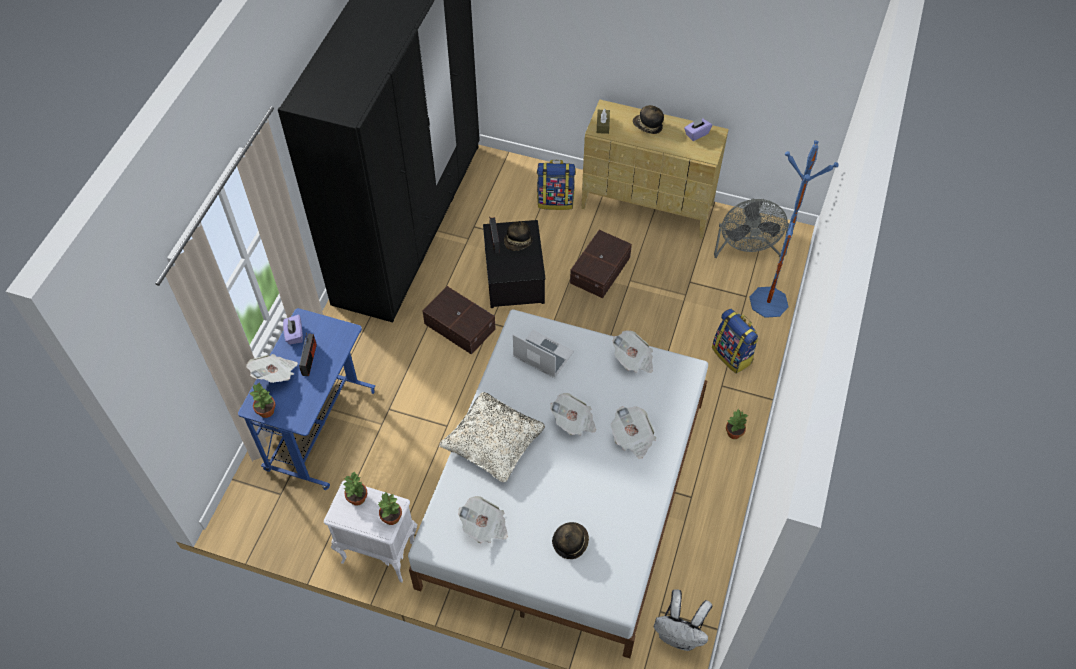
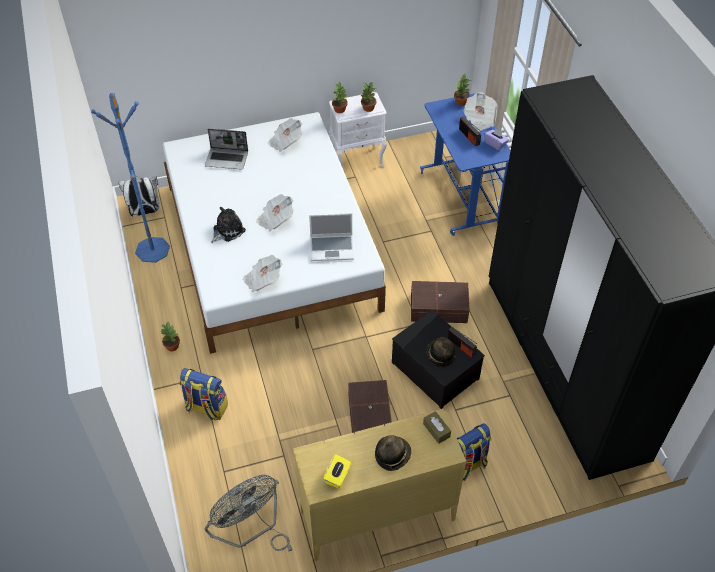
camera: 145 degrees right, 5 degrees down
beige pillow [439,392,545,482] -> none
hat [552,522,589,559] -> laptop [205,129,248,170]
newspaper [611,406,656,459] -> plush toy [211,207,246,243]
purple tissue box [684,117,712,141] -> yellow tissue box [323,454,351,488]
blue clothes rack [749,140,839,318] -> blue clothes rack moved to [91,93,170,263]

